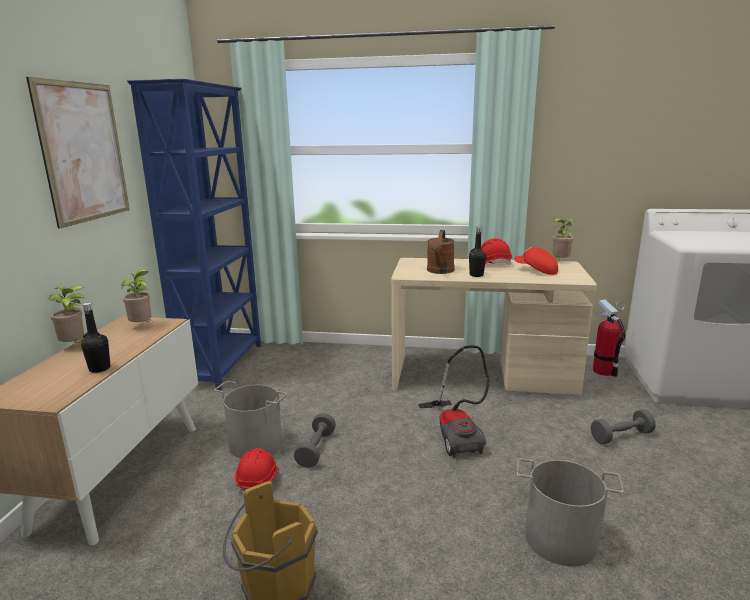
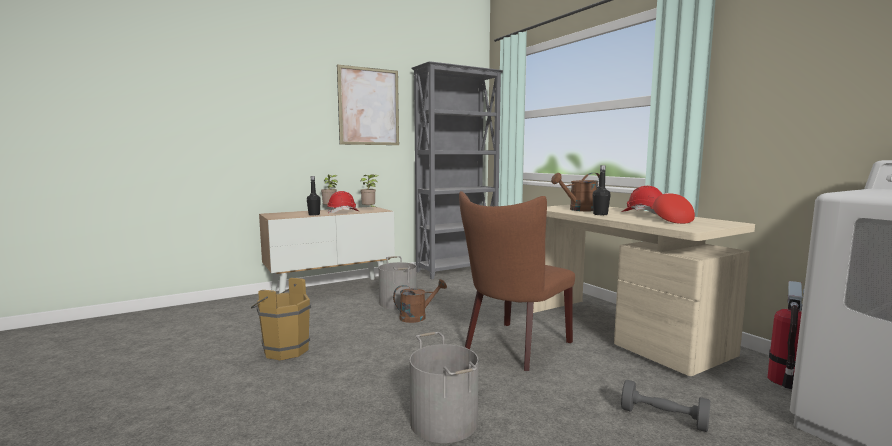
camera: 50 degrees right, 10 degrees down
blue bookcase [127,79,261,390] -> grey bookcase [411,61,503,279]
red hard hat [235,449,279,496] -> red hard hat moved to [328,191,360,214]
grey dumbbell [294,413,336,468] -> brown watering can [393,279,447,323]
vacuum cleaner [418,345,489,458] -> brown chair [459,191,575,371]
potted plant [552,217,575,262] -> none

